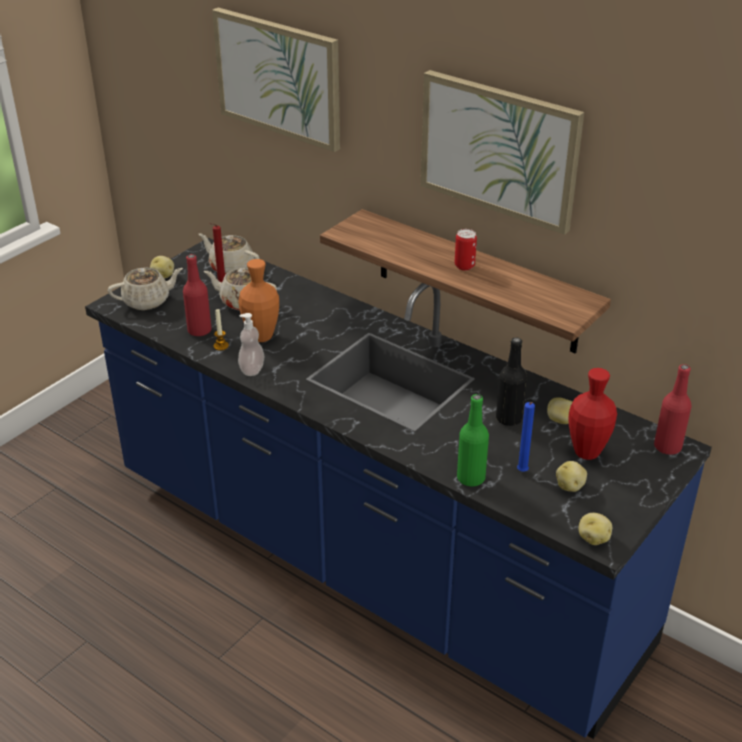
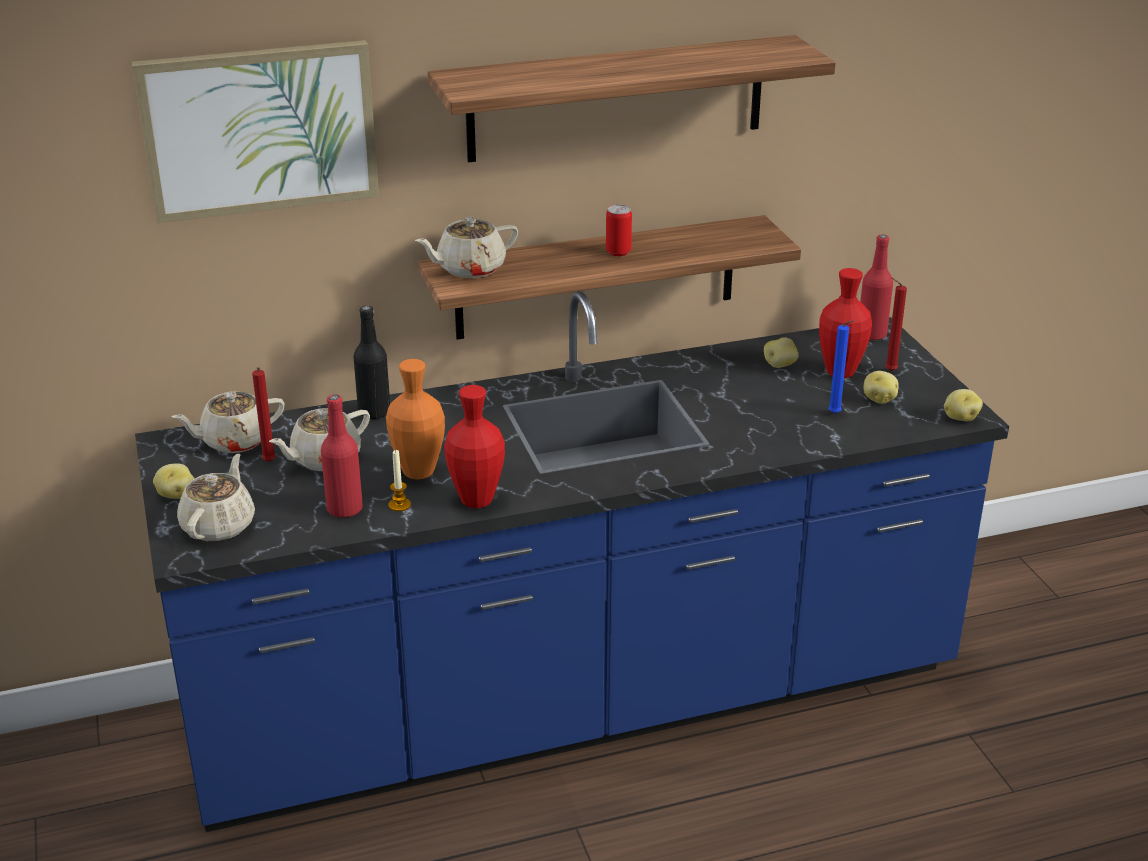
camera: 55 degrees left, 5 degrees down
soap dispenser [238,313,265,376] -> red vase [444,385,505,508]
picture [421,70,584,235] -> shelf [428,35,836,162]
green bottle [457,394,489,487] -> none
black bottle [496,337,527,426] -> black bottle moved to [353,306,390,420]
none -> beige teapot [415,217,518,278]
none -> red candle [885,278,907,371]

